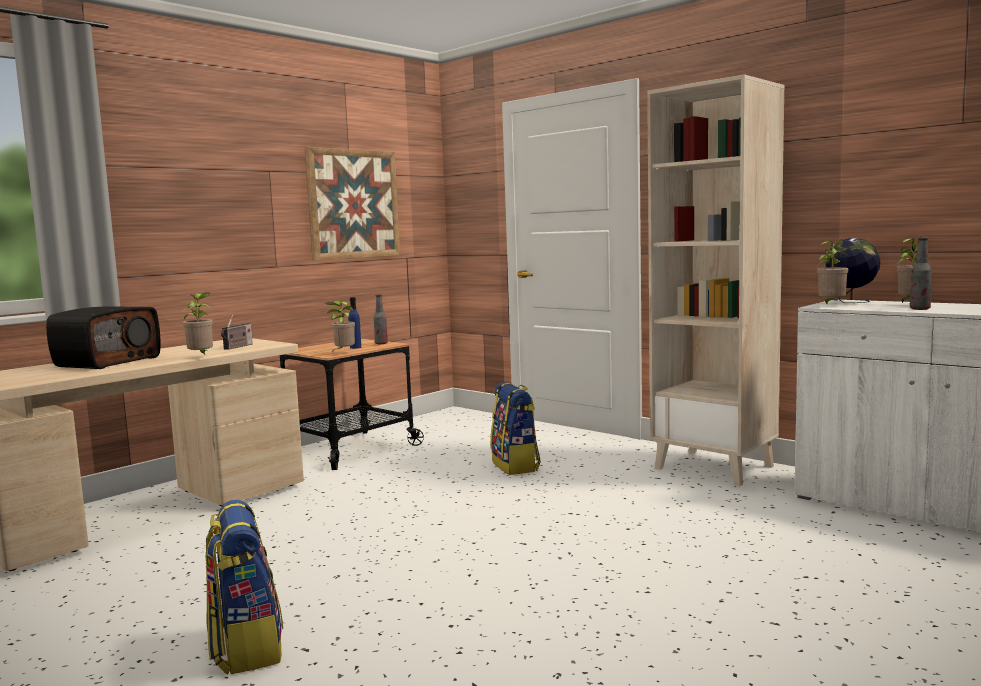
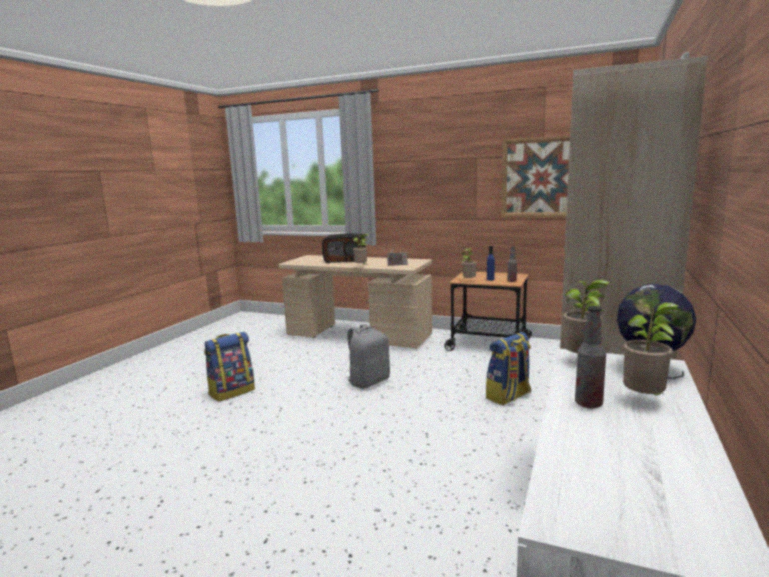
camera: 70 degrees right, 5 degrees up
none -> grey backpack [346,324,390,389]

